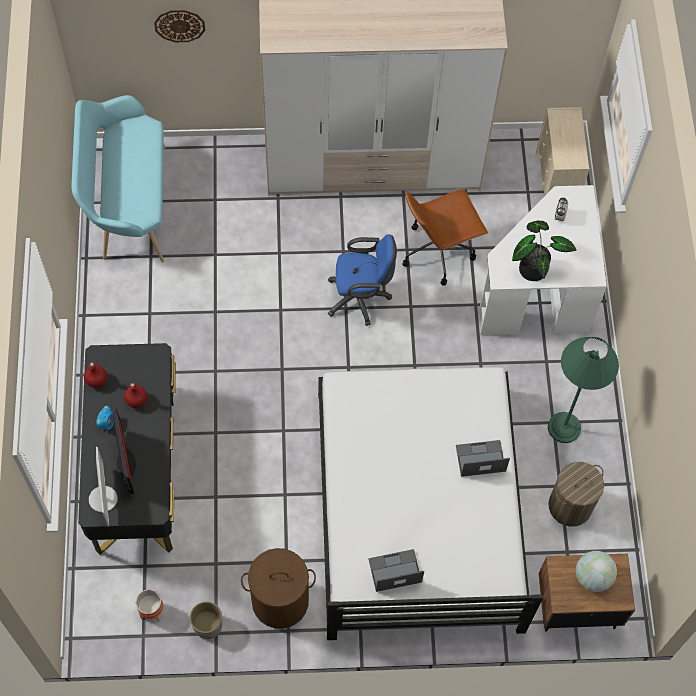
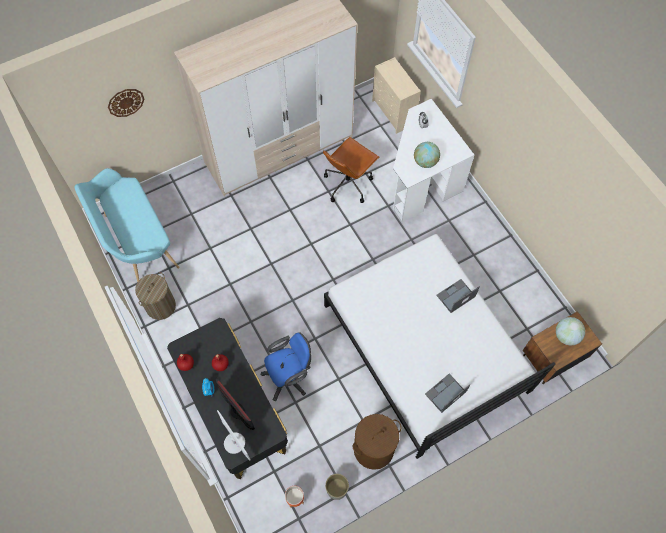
camera: 25 degrees left, 0 degrees up
blue office chair [328,234,397,326] -> blue office chair moved to [261,332,311,401]
potted plant [512,220,576,281] -> globe [414,142,440,168]
green floor lamp [548,337,619,443] -> none
laundry basket [548,462,604,527] -> laundry basket moved to [135,272,176,320]

